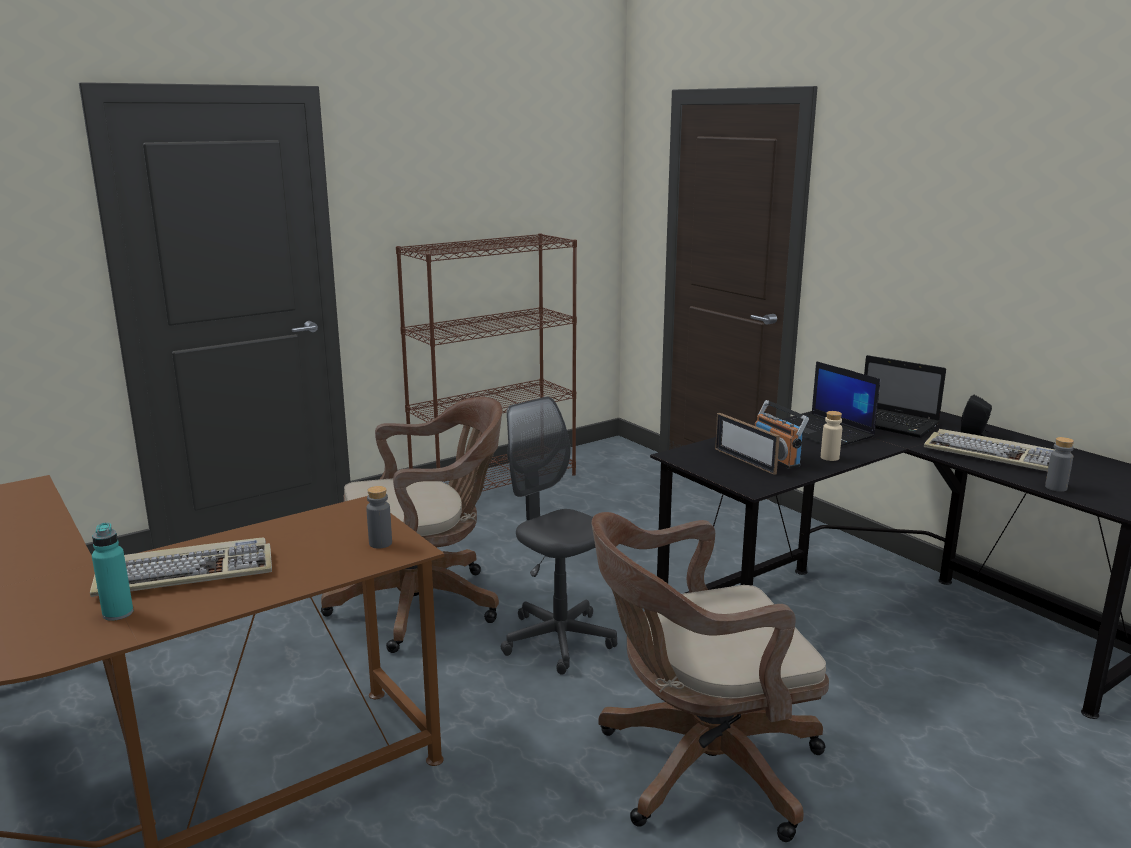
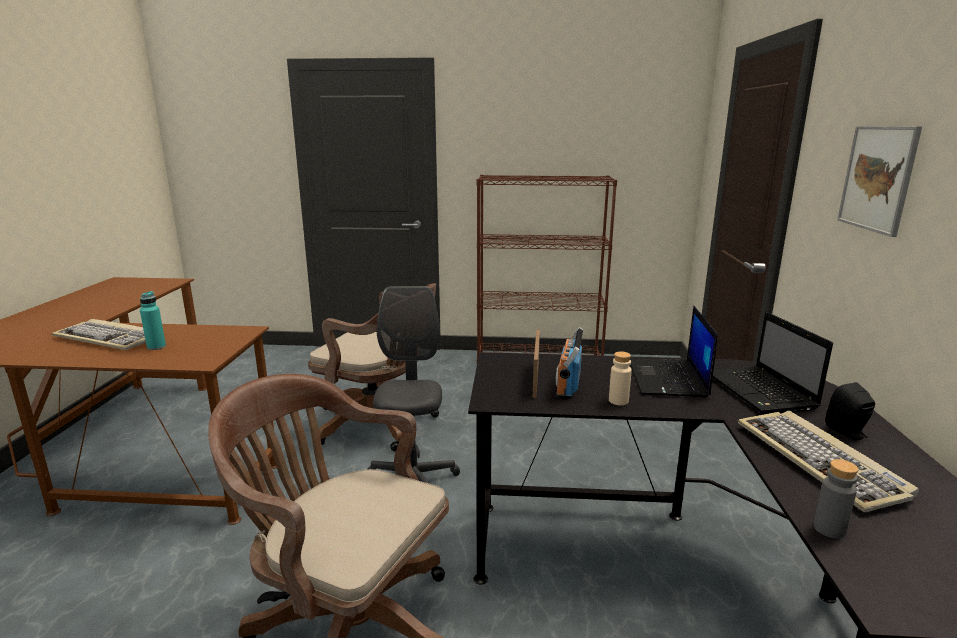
camera: 40 degrees right, 0 degrees up
turquoise bottle [92,523,133,621] -> turquoise bottle moved to [140,291,166,350]
grey bottle [366,486,392,549] -> none
none -> picture [837,126,922,237]

